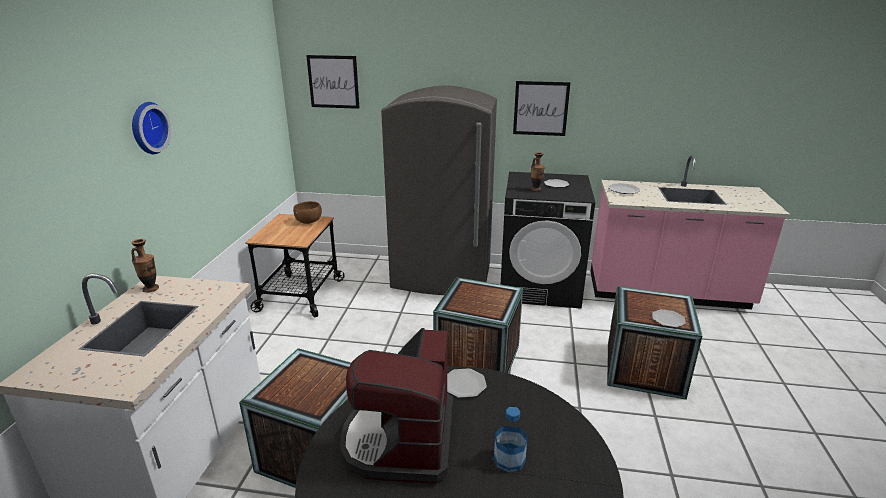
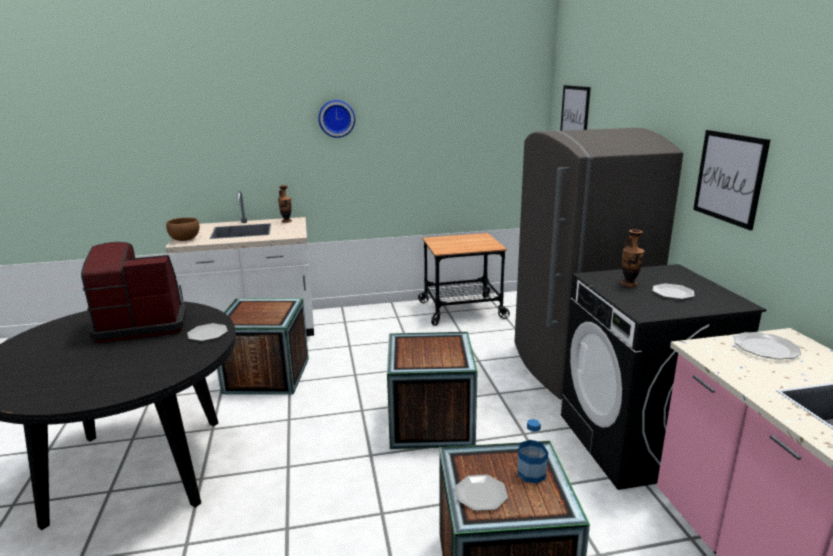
camera: 70 degrees right, 5 degrees down
brown bowl [293,201,322,224] -> brown bowl moved to [166,218,199,241]
bottle [494,407,527,473] -> bottle moved to [518,419,548,483]

